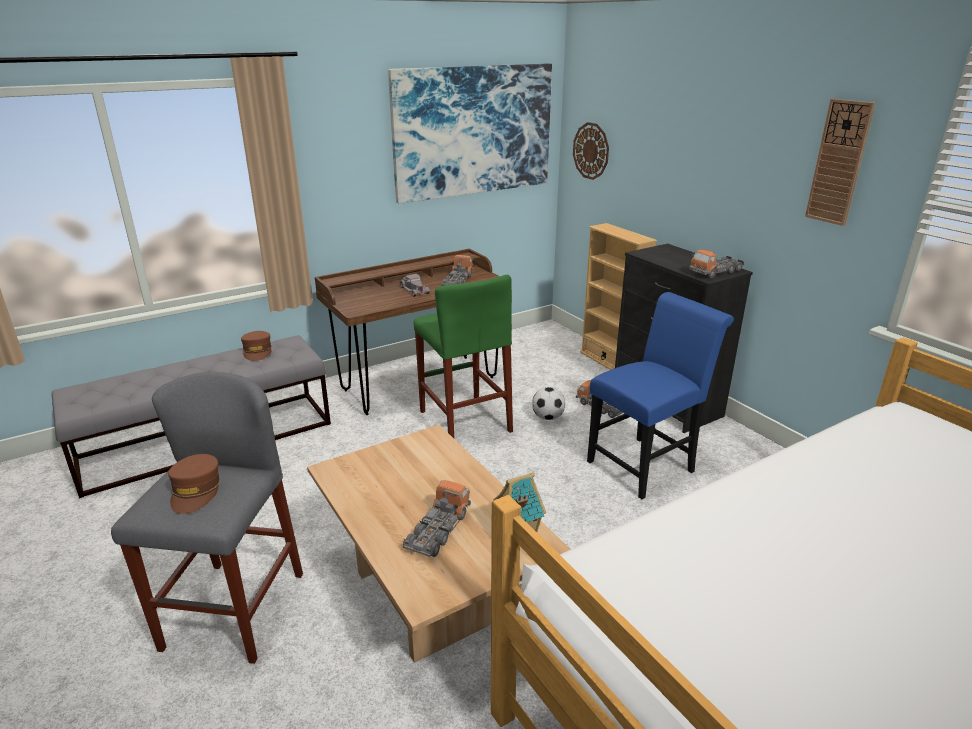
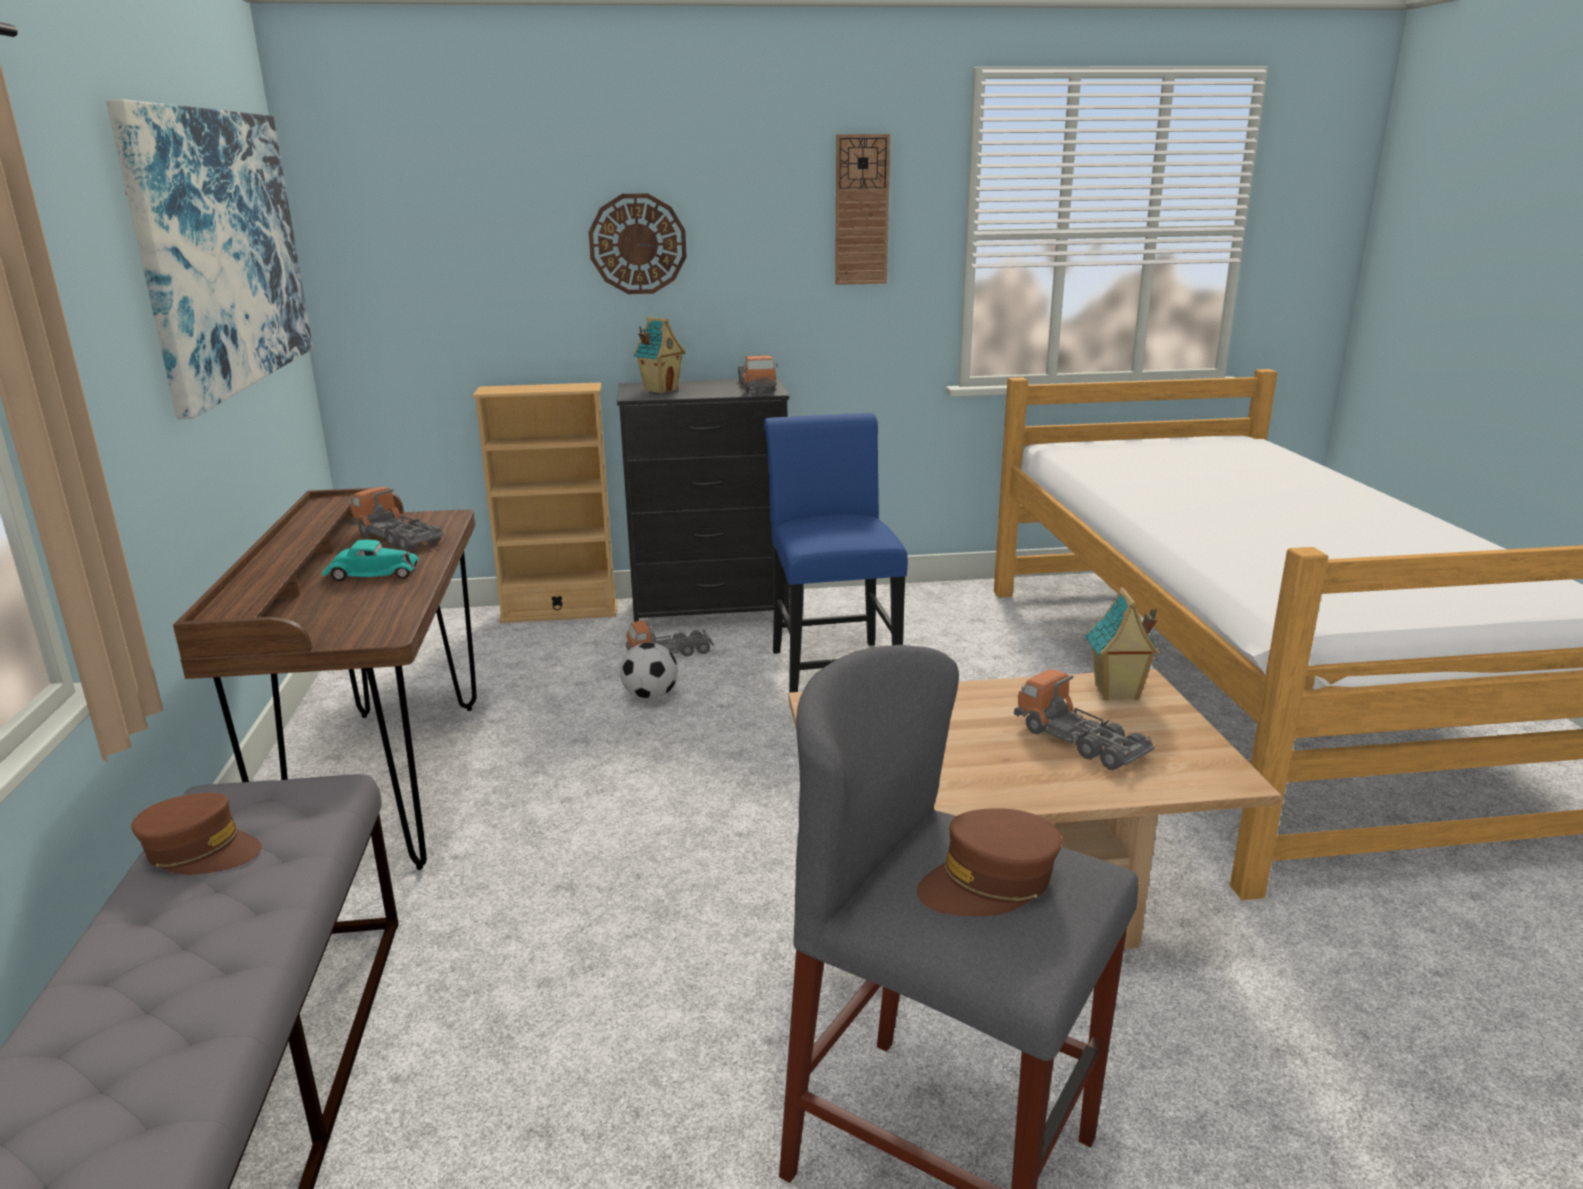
camera: 65 degrees left, 5 degrees down
brown cap [168,454,220,514] -> brown cap turned 135 degrees clockwise [917,808,1062,916]
grey toy car [399,274,430,297] -> turquoise toy car [322,540,419,581]
green stool [414,275,513,438] -> none
wall clock [573,122,609,180] -> wall clock moved to [589,193,687,294]
none -> toy house [633,317,686,394]

